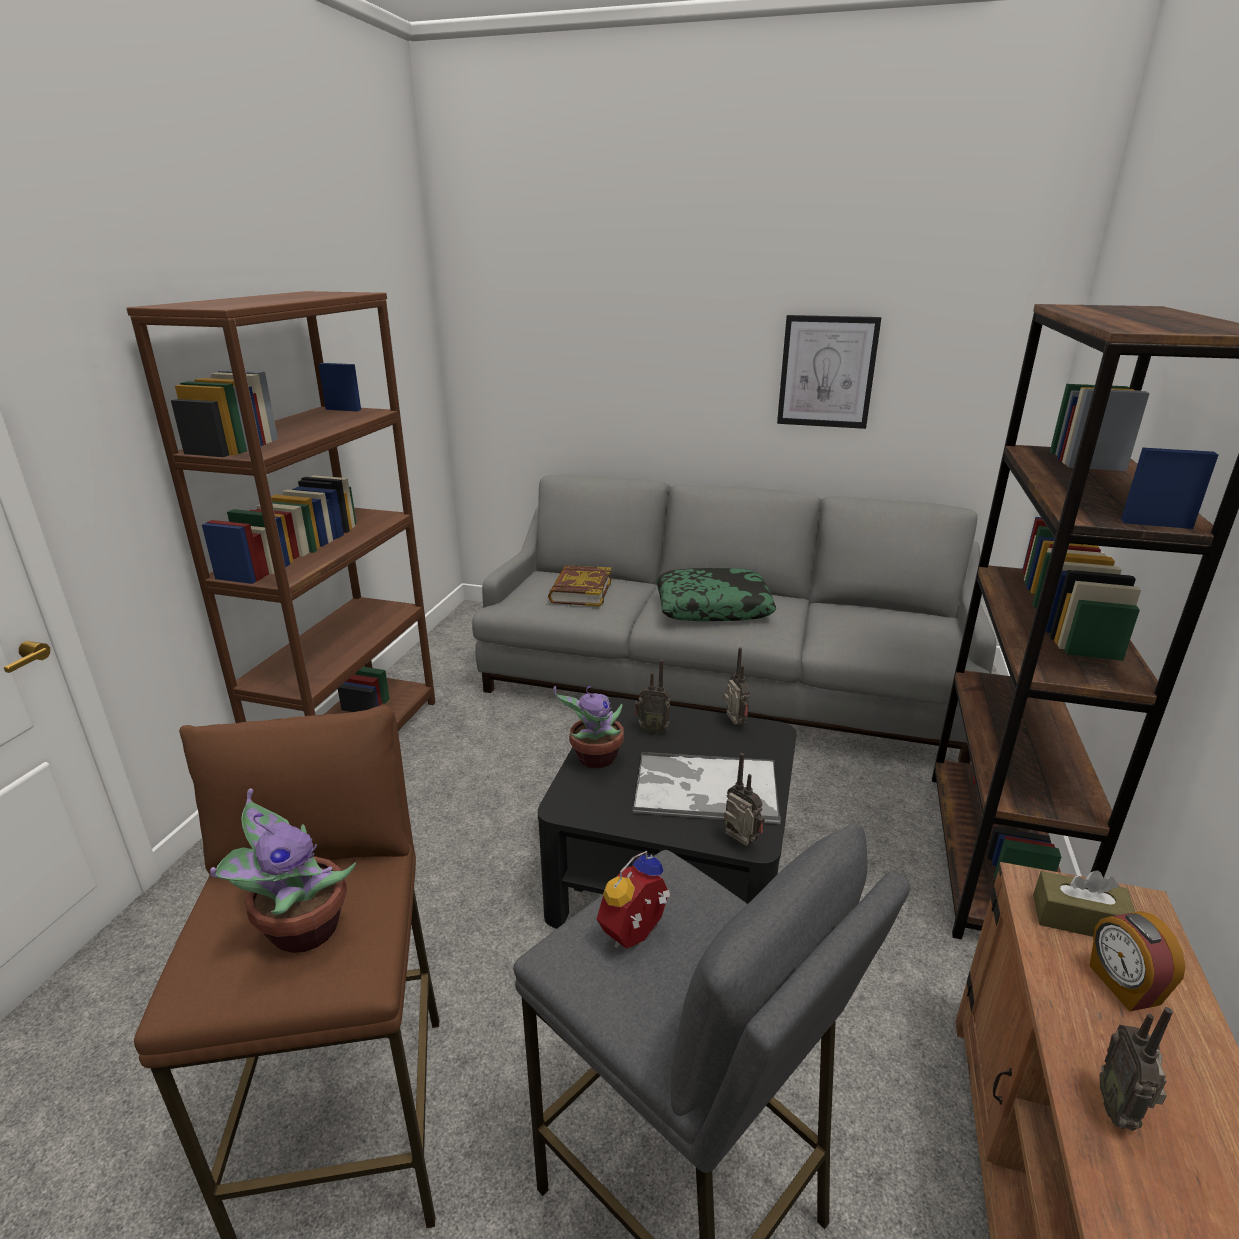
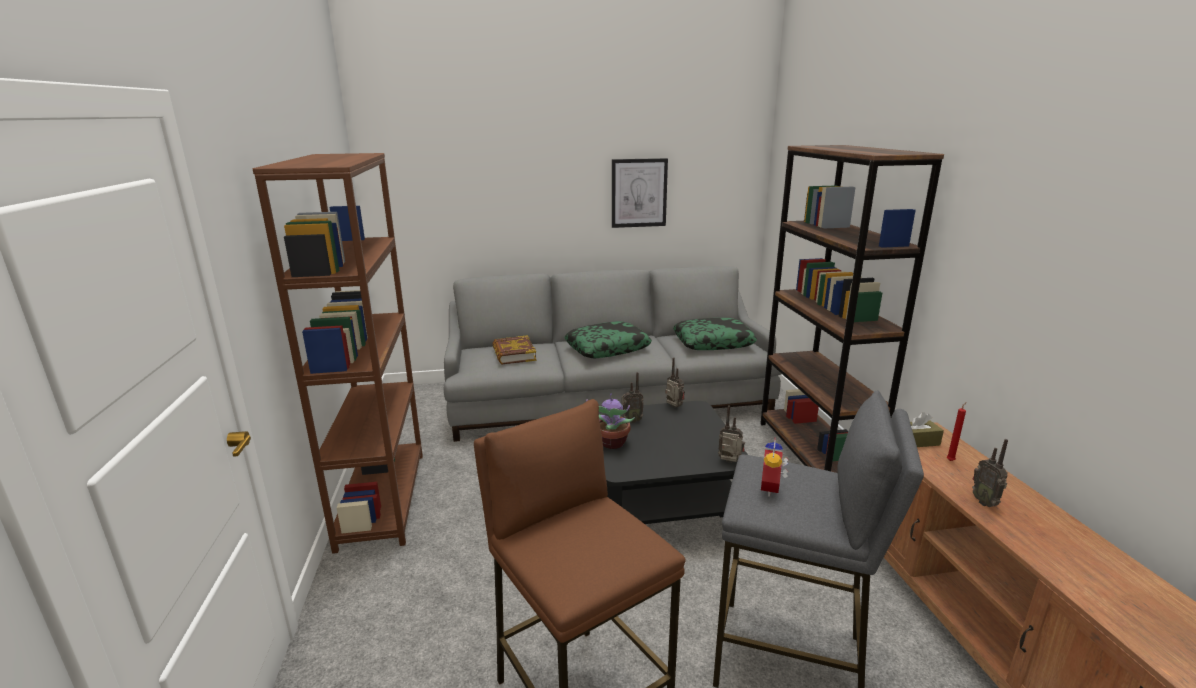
camera: 25 degrees left, 5 degrees down
potted plant [210,788,356,953] -> none
tray [633,752,781,824] -> none
alarm clock [1089,911,1186,1011] -> red candle [947,402,966,461]
none -> pillow [673,318,757,350]

